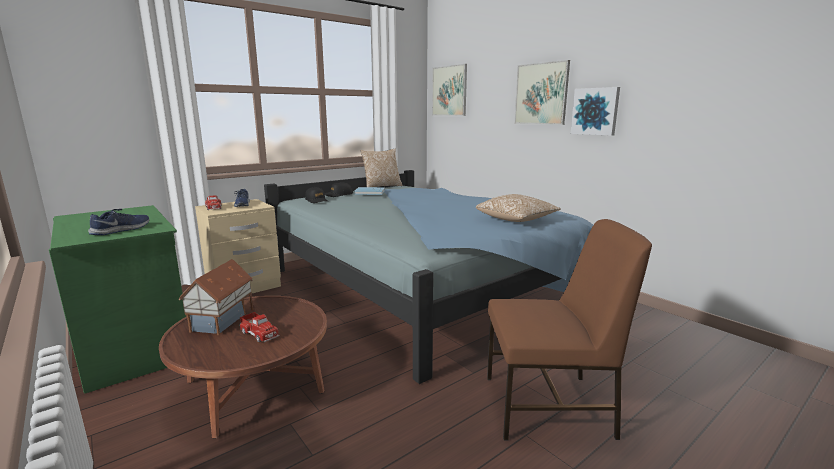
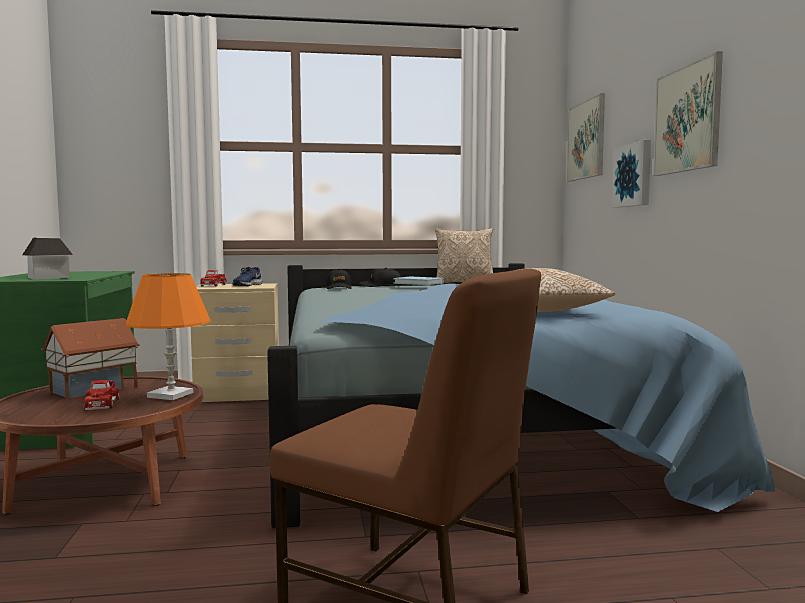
camera: 30 degrees right, 10 degrees down
blue shoe [88,209,149,235] -> toy house [22,237,73,280]
picture [571,87,620,136] -> picture moved to [612,140,651,207]
none -> orange table lamp [126,273,211,400]

